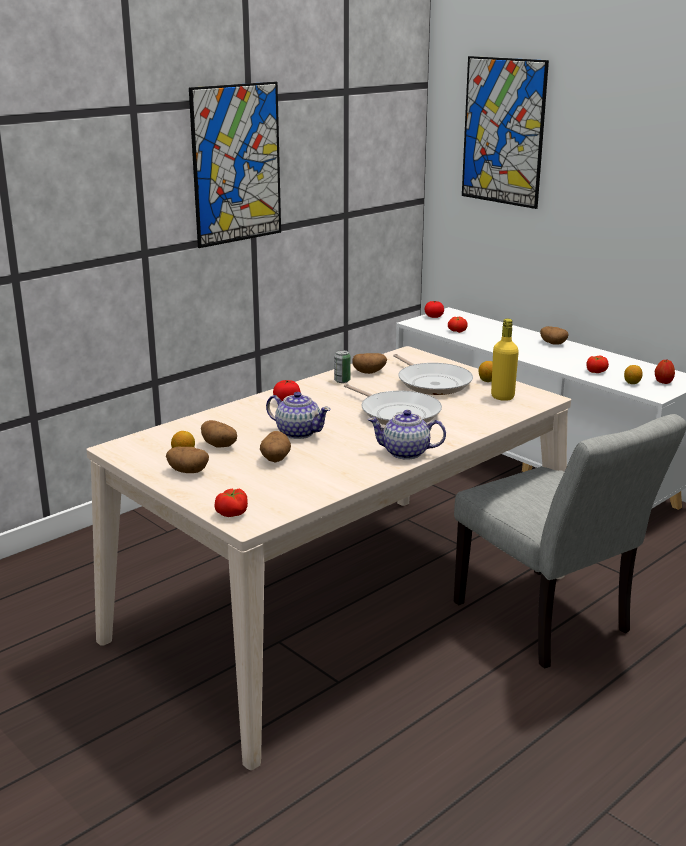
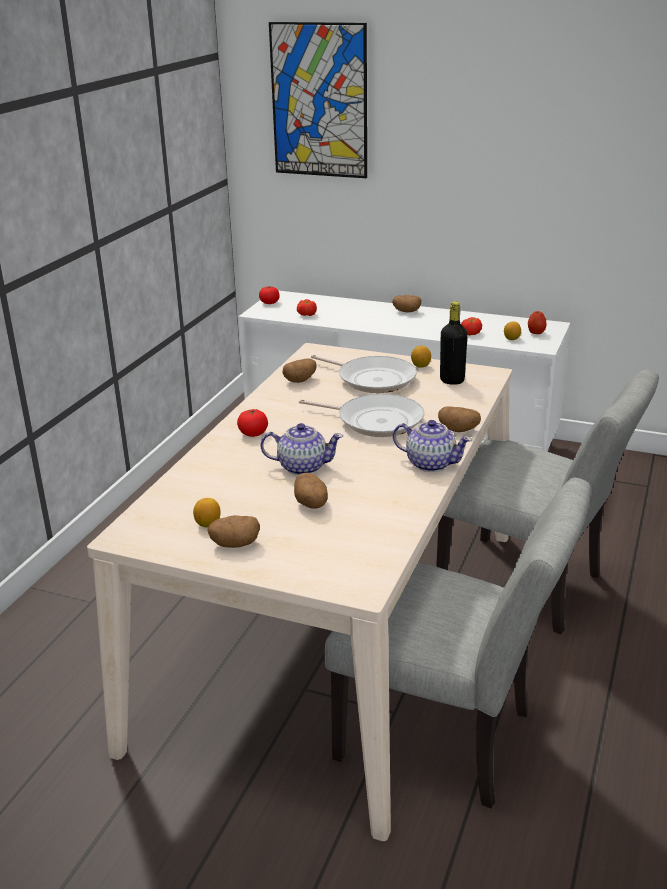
camera: 25 degrees left, 5 degrees up
picture [189,82,281,248] -> none
potato [201,420,237,448] -> potato moved to [438,407,481,432]
tomato [215,489,248,517] -> none
can [334,350,350,383] -> none
teapot [368,410,446,459] -> teapot turned 135 degrees counterclockwise [393,420,472,472]
yellow bottle [491,319,519,401] -> black bottle [440,301,468,385]
none -> grey chair [325,478,591,808]

